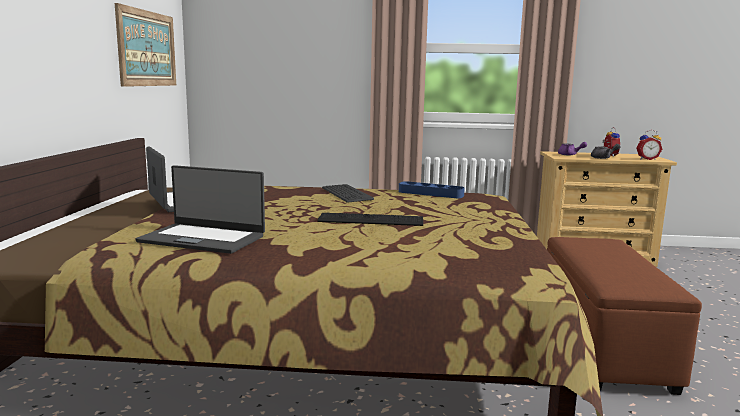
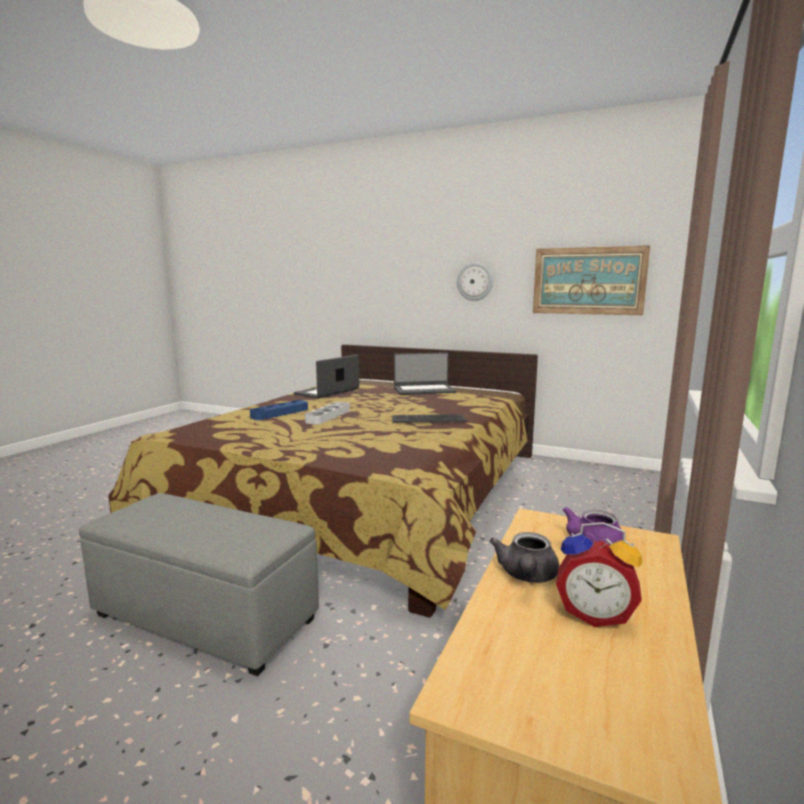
camera: 110 degrees right, 0 degrees up
keyboard [318,213,423,226] -> grey tray [305,402,350,425]
blue tray [399,181,465,198] -> blue tray moved to [250,400,308,420]
brown ottoman [547,237,702,395] -> grey ottoman [79,493,319,676]
alarm clock [636,130,662,160] -> none
none -> wall clock [457,262,493,301]

